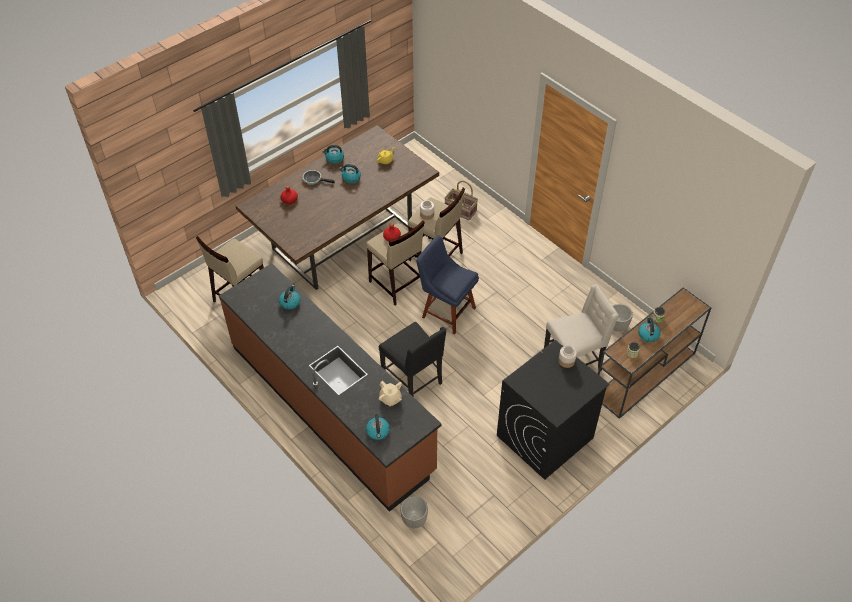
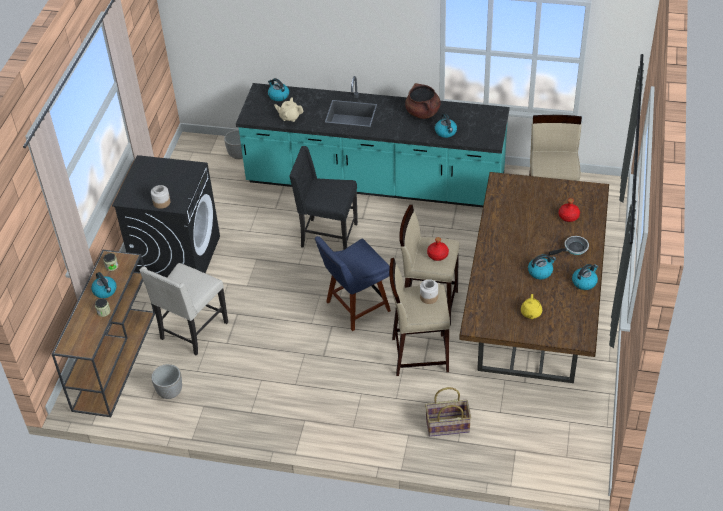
camera: 145 degrees right, 5 degrees down
brown counter [219,263,441,512] -> turquoise counter [236,76,510,207]
blue chair [416,236,479,335] -> blue chair turned 150 degrees clockwise [315,236,391,331]
none -> brown cooking pot [405,83,440,119]

